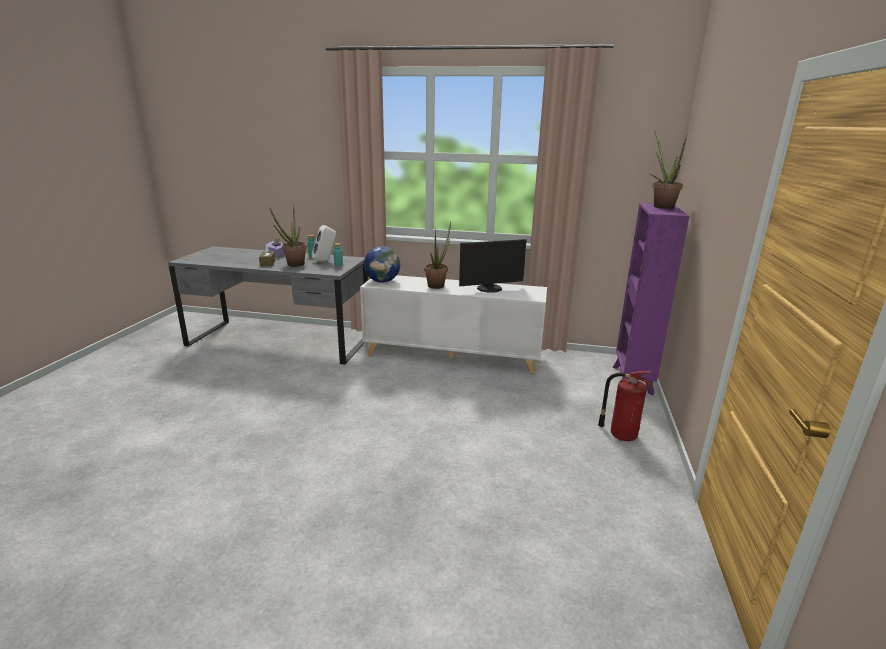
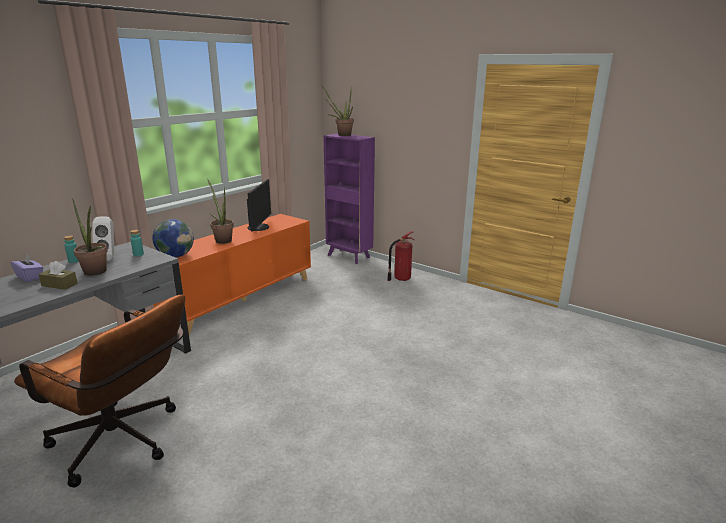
camera: 65 degrees left, 0 degrees up
white cabinet [360,275,547,373] -> orange cabinet [153,214,311,335]
none -> brown office chair [14,294,185,488]

